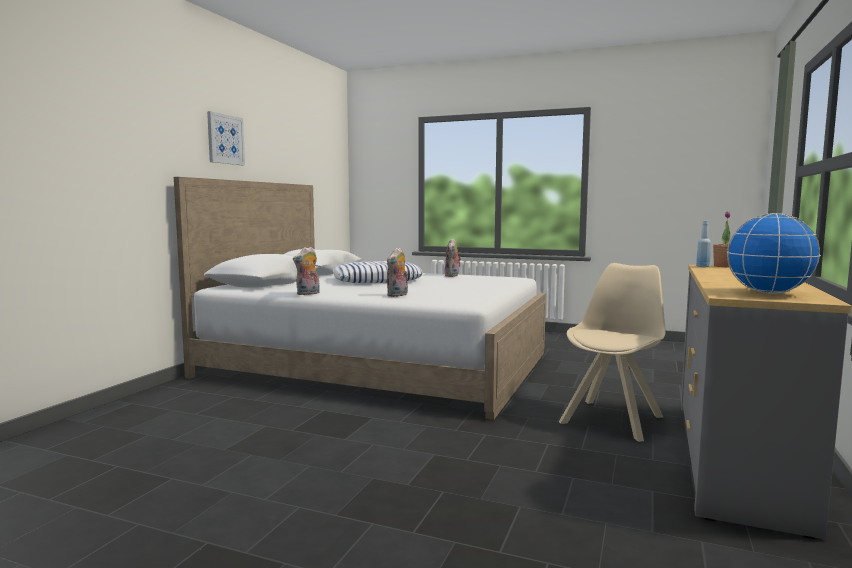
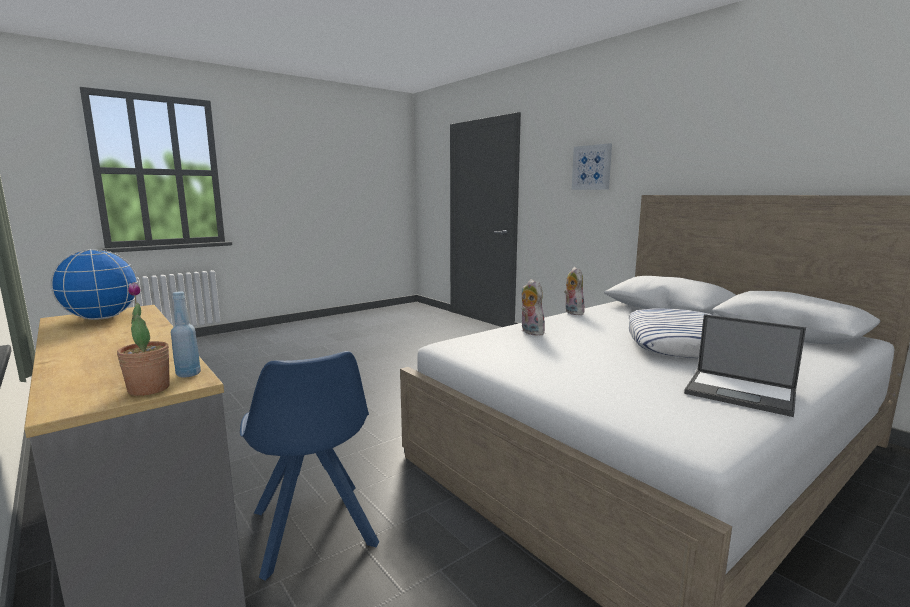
camera: 120 degrees right, 5 degrees up
picture [207,111,245,165] -> picture moved to [572,143,612,190]
plush toy [444,238,461,277] -> laptop [684,314,806,417]
beige chair [559,263,666,442] -> blue chair [240,351,379,581]

